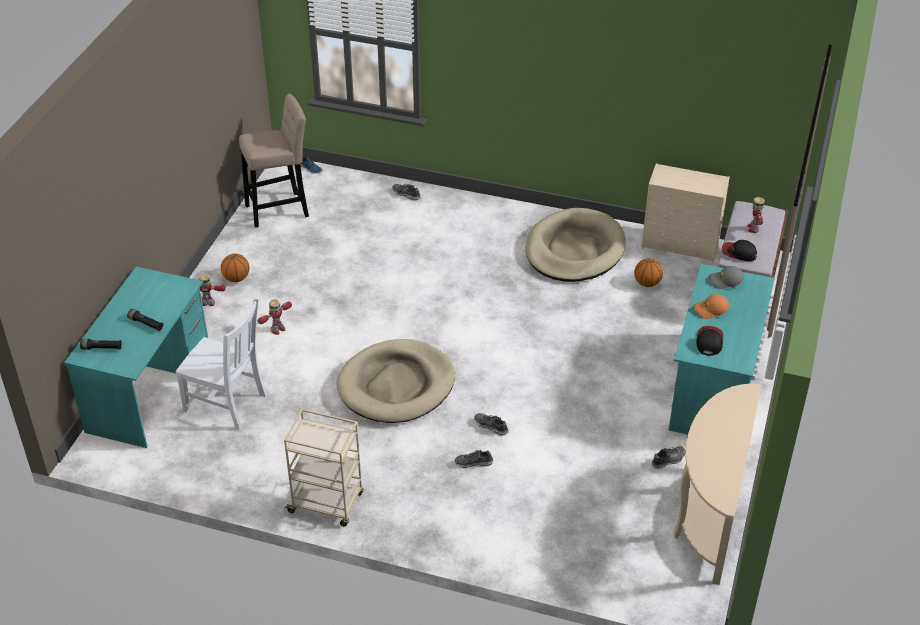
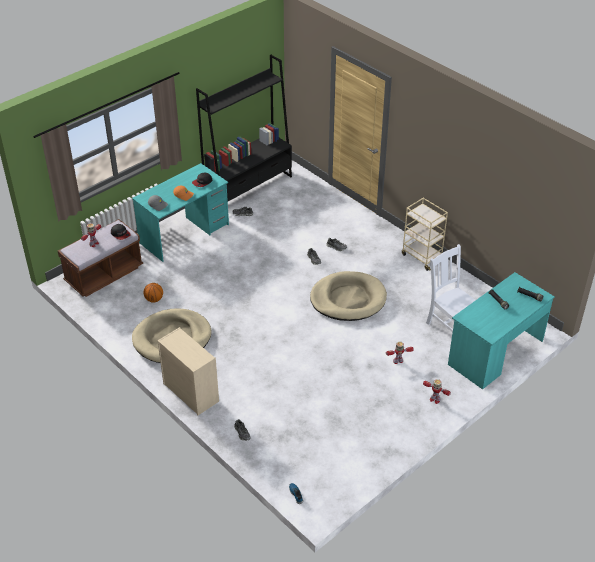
camera: 150 degrees left, 0 degrees up
basketball [221,254,249,282] -> none
beige stool [239,94,309,228] -> none
beige dresser [641,163,730,263] -> beige dresser moved to [158,327,219,415]
beige console table [674,383,762,585] -> black bookcase [196,55,292,201]

